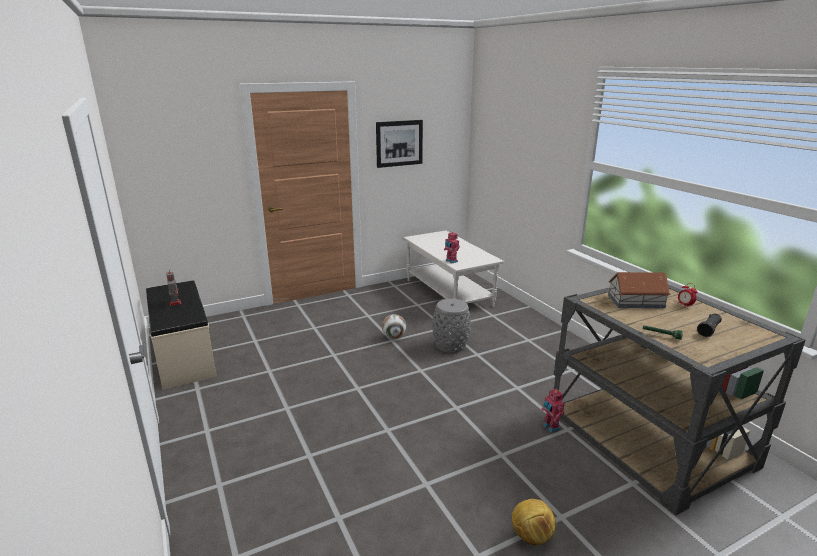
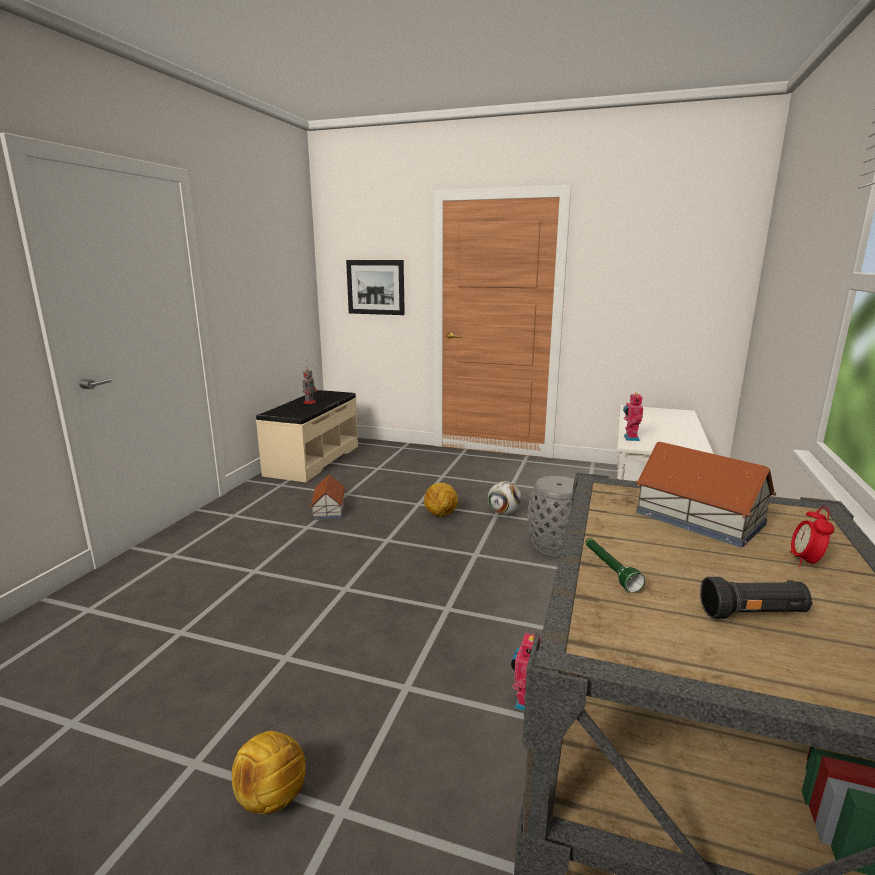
camera: 45 degrees right, 5 degrees down
picture [376,120,423,168] -> picture moved to [346,260,405,315]
none -> toy house [310,475,346,520]
none -> football [424,483,458,517]

